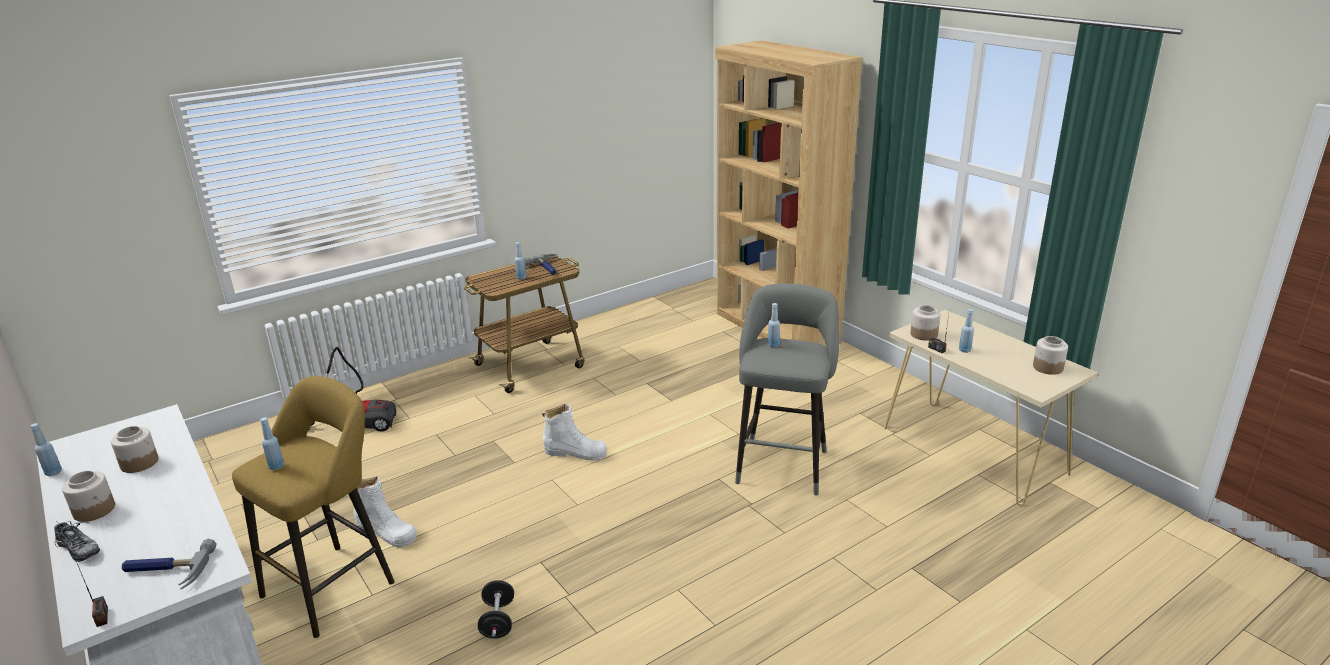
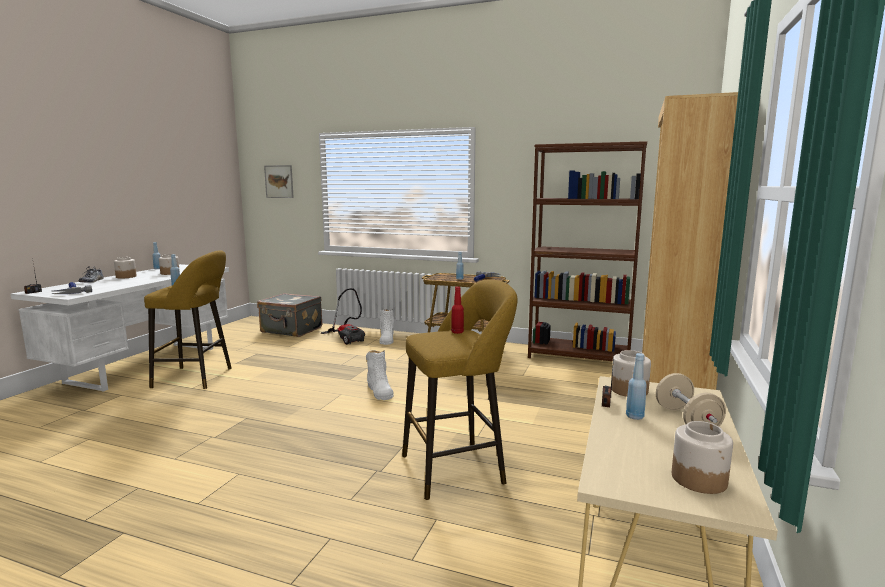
camera: 55 degrees right, 15 degrees down
white boot [353,477,417,548] -> white boot moved to [379,309,394,345]
black dumbbell [478,580,514,639] -> none
grey stool [735,283,839,495] -> yellow stool [402,279,517,500]
blue bottle [767,303,780,348] -> red bottle [451,286,464,334]
none -> grey suitcase [257,293,322,337]
none -> picture [264,165,294,198]
none -> brown bookcase [528,141,647,361]
none -> beige dumbbell [656,373,726,426]

